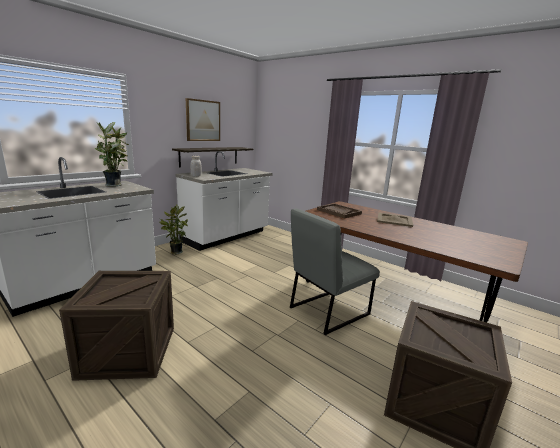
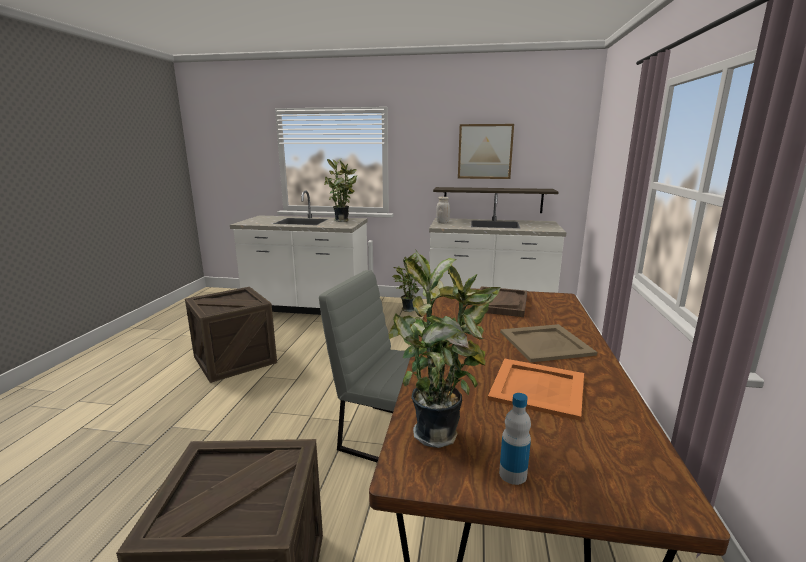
camera: 60 degrees right, 0 degrees up
none -> potted plant [388,249,501,448]
none -> orange tray [488,358,584,421]
none -> bottle [499,393,531,485]

